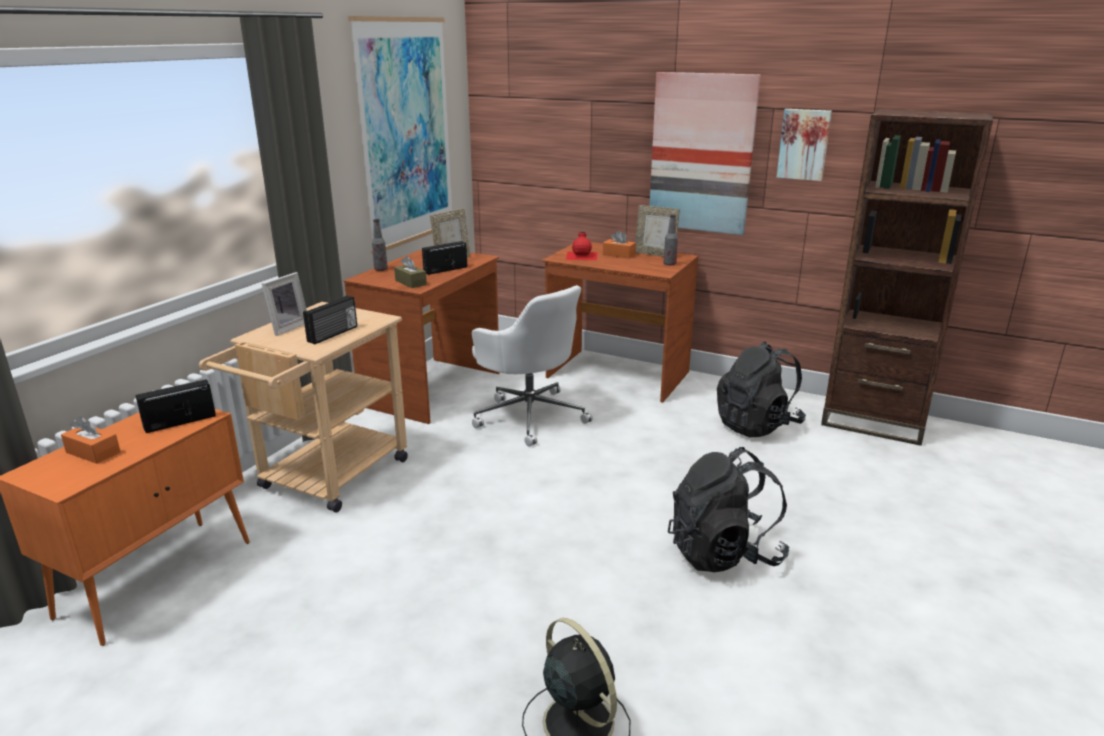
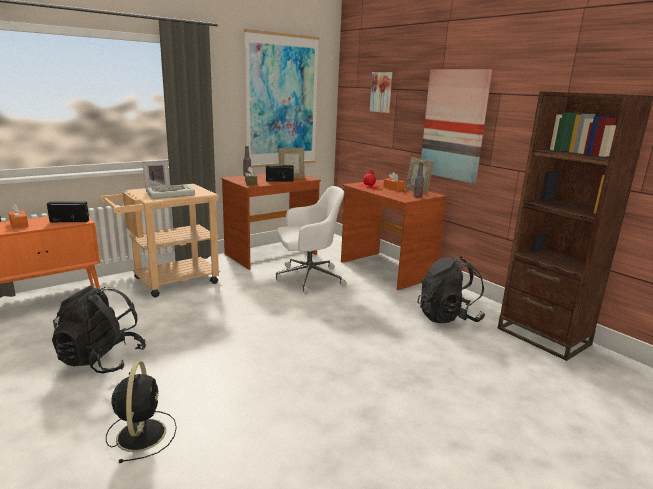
camera: 25 degrees right, 5 degrees down
radio [303,296,357,344] -> keyboard [147,185,195,199]
white office chair [472,285,593,447] -> white office chair turned 90 degrees counterclockwise [276,186,347,294]
black backpack [668,447,789,572] -> black backpack moved to [52,285,146,374]
picture [777,109,832,181] -> picture moved to [370,72,392,113]

